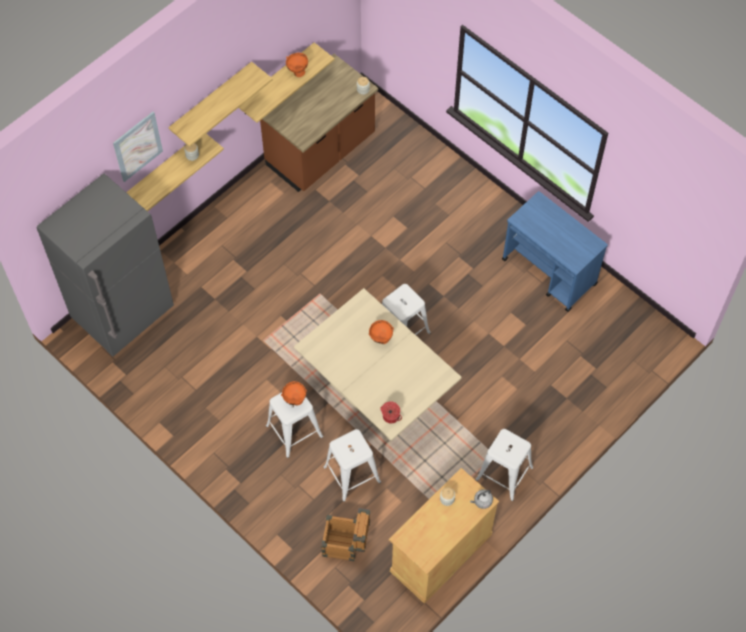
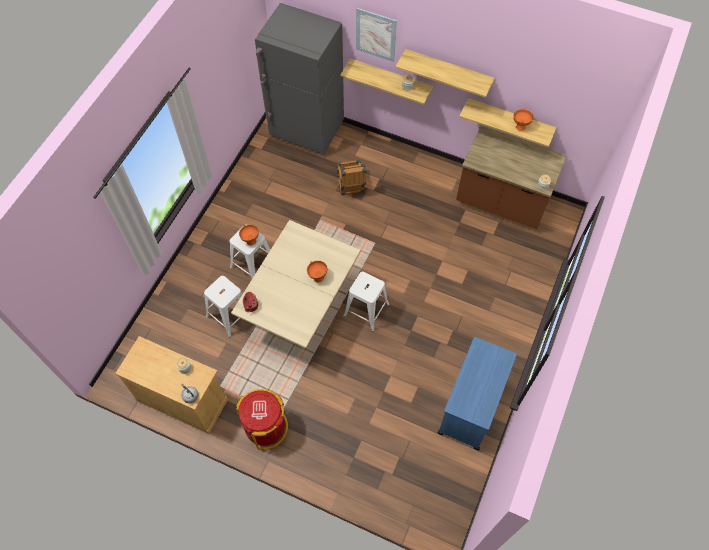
camera: 70 degrees right, 0 degrees up
crate [321,508,370,561] -> crate moved to [337,159,366,195]
white stool [475,429,533,501] -> red trash can [236,389,288,449]

